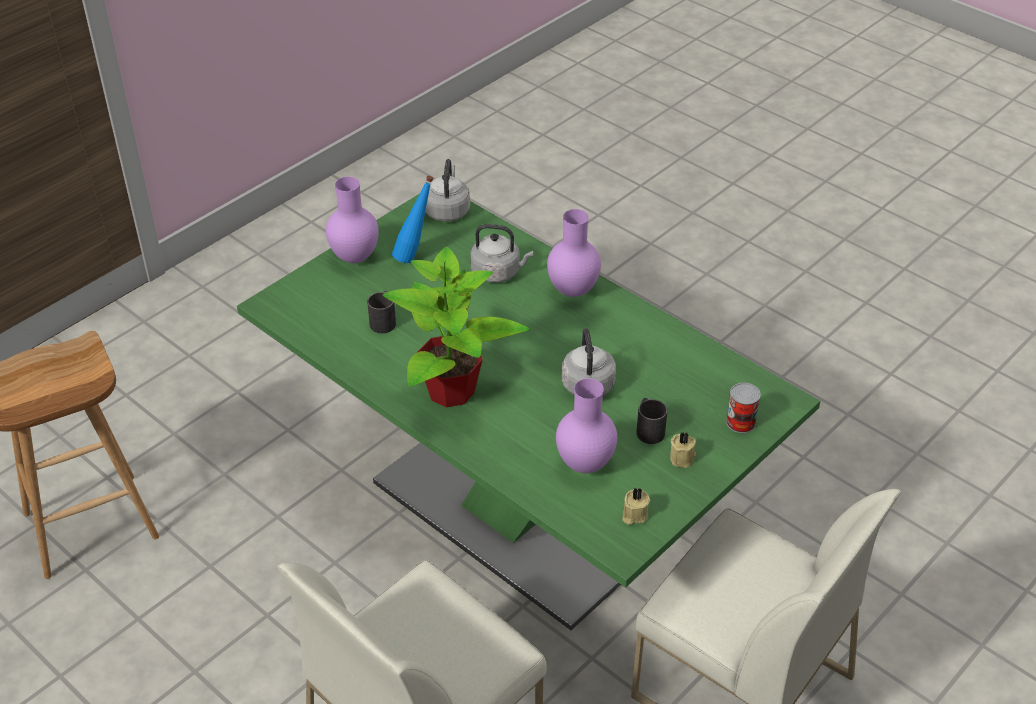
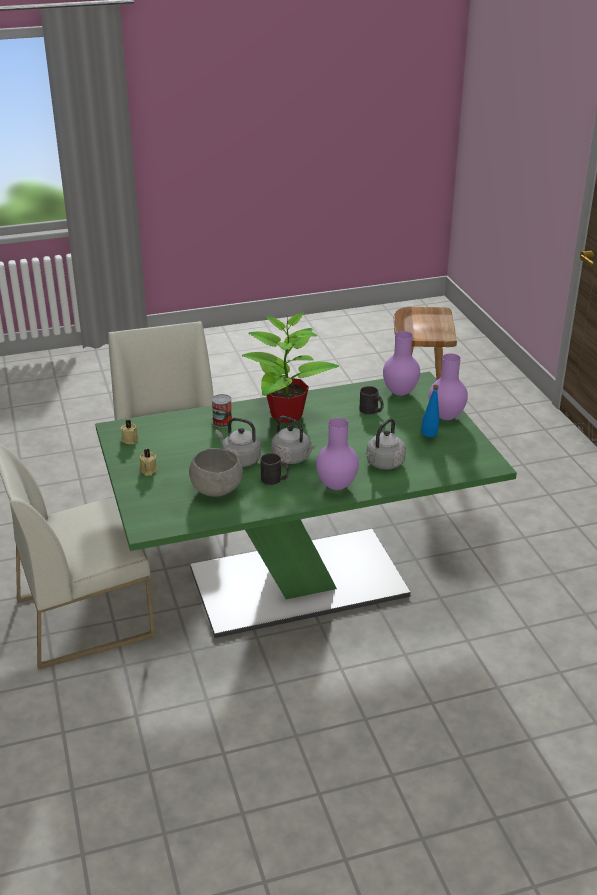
camera: 120 degrees right, 10 degrees down
grey kettle [425,159,470,221] -> grey kettle moved to [271,416,316,464]
purple vase [556,378,617,473] -> purple vase moved to [383,331,420,396]
black mug [636,398,667,444] -> black mug moved to [260,453,290,485]
can [726,383,761,433] -> can moved to [212,394,232,428]
none -> grey bowl [189,448,243,497]

